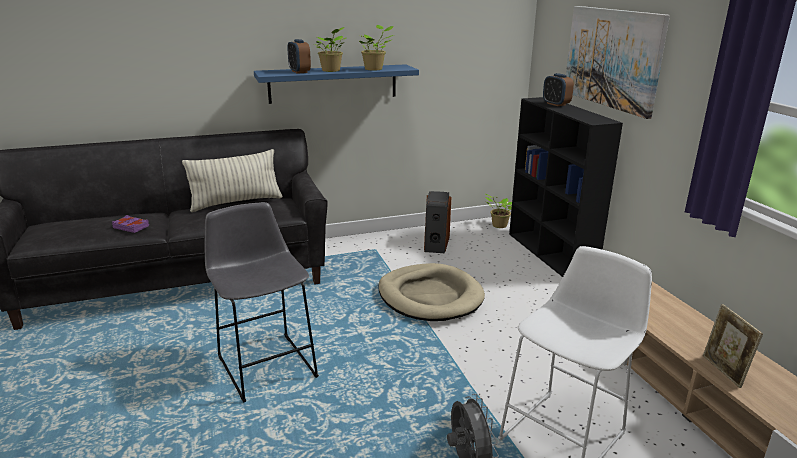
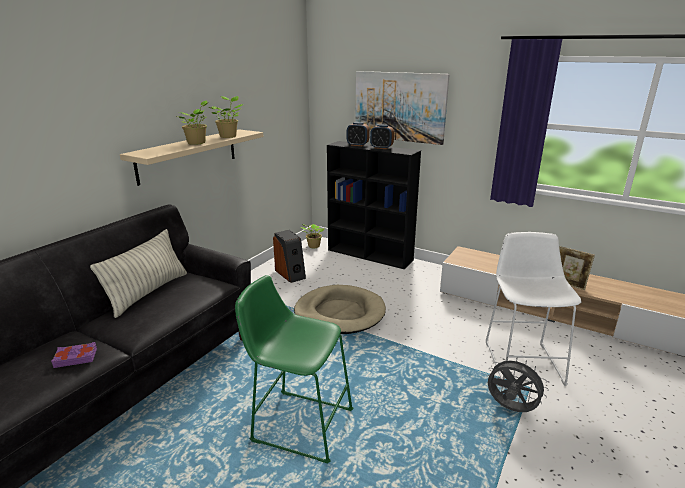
camera: 40 degrees left, 0 degrees up
grey stool [205,202,319,403] -> green stool [235,275,353,463]
blue shelf [254,64,419,104] -> beige shelf [120,129,263,186]
alarm clock [287,39,311,74] -> alarm clock moved to [370,124,394,149]

